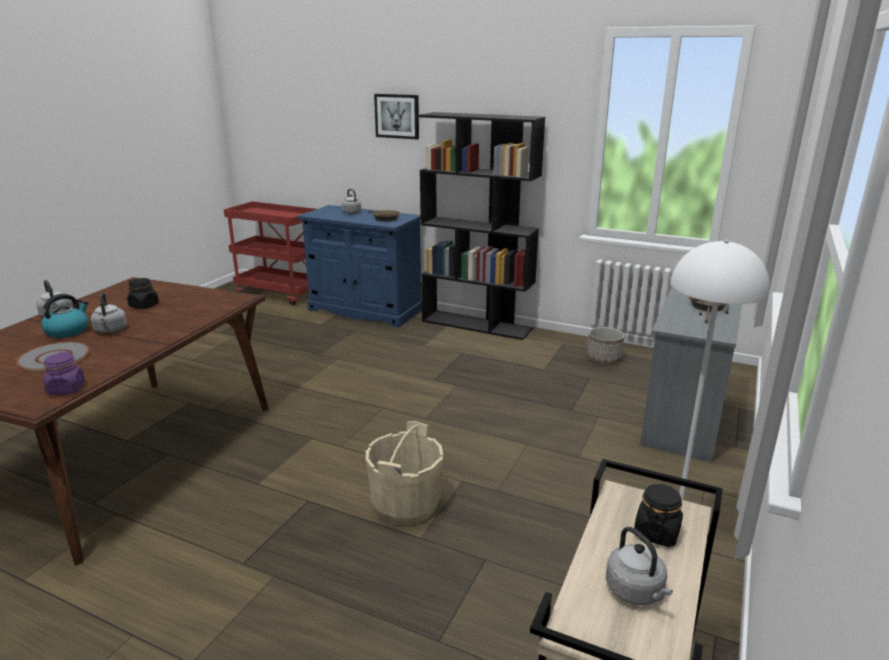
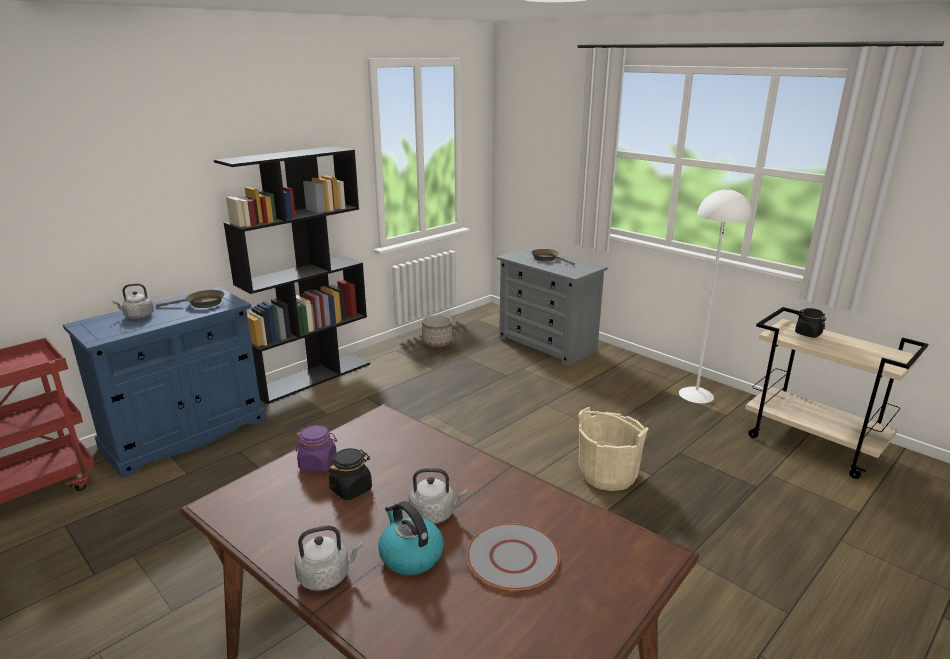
camera: 70 degrees left, 0 degrees up
purple jar [43,352,85,395] -> purple jar moved to [295,425,337,472]
picture [374,94,419,139] -> none
grey kettle [606,527,673,605] -> none

